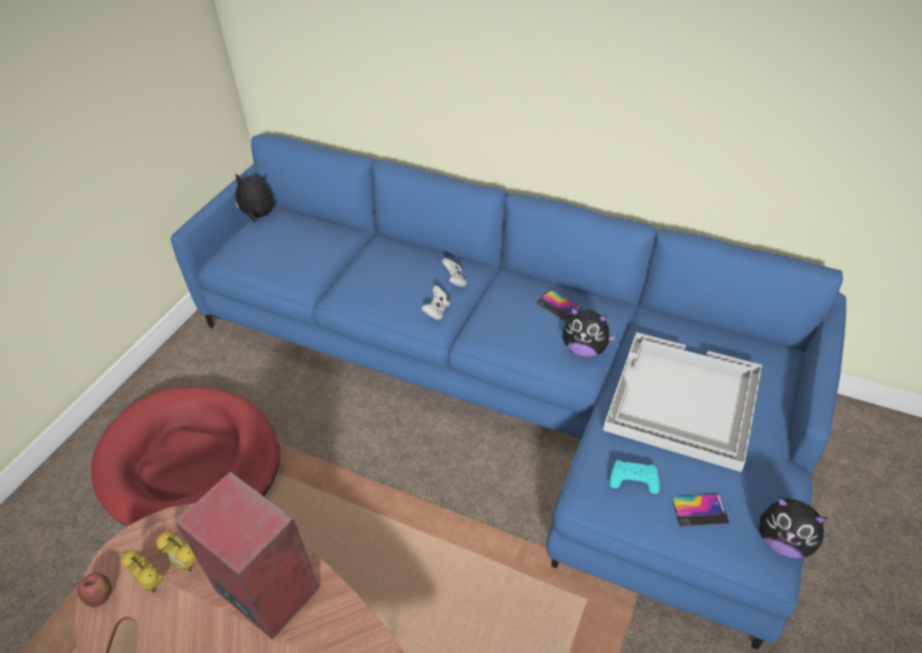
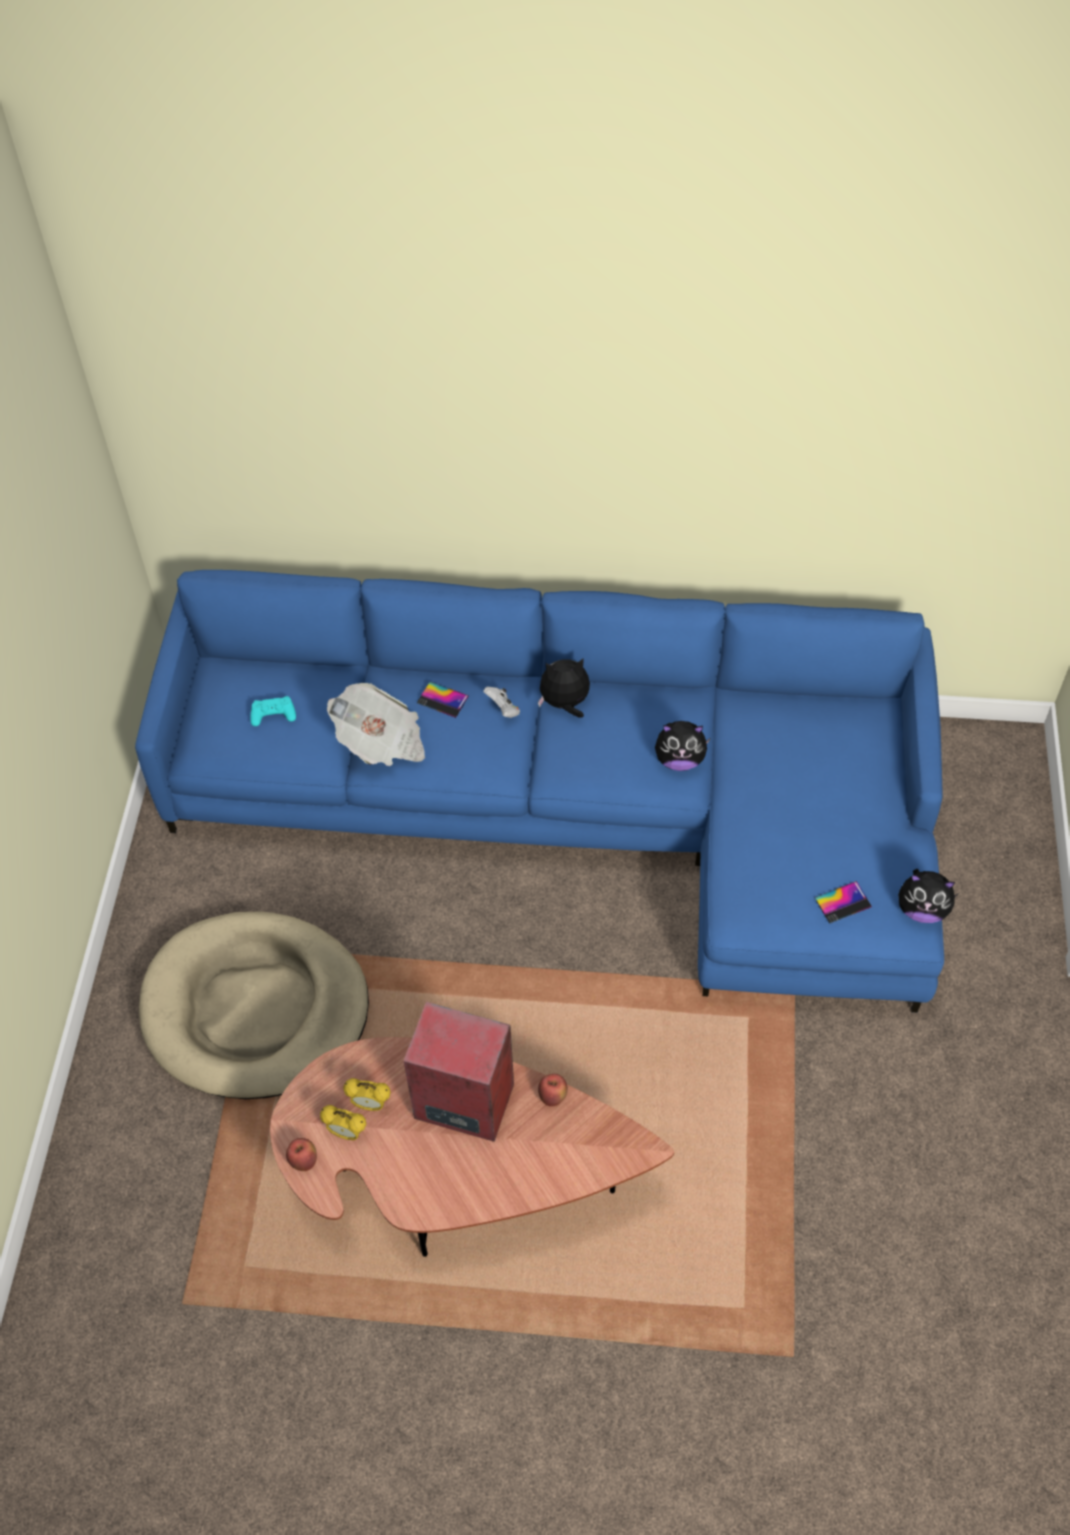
camera: 20 degrees left, 10 degrees up
red dog bed [91,386,280,527] -> beige dog bed [139,911,369,1099]
plush toy [235,173,274,222] -> plush toy moved to [538,659,590,718]
white game controller [421,285,450,320] -> none
phone [535,290,581,321] -> phone moved to [417,681,469,718]
white tray [603,332,762,472] -> none
turquoise game controller [610,460,660,494] -> turquoise game controller moved to [250,696,296,726]
none -> newspaper [327,683,425,766]
none -> apple [538,1074,568,1106]

